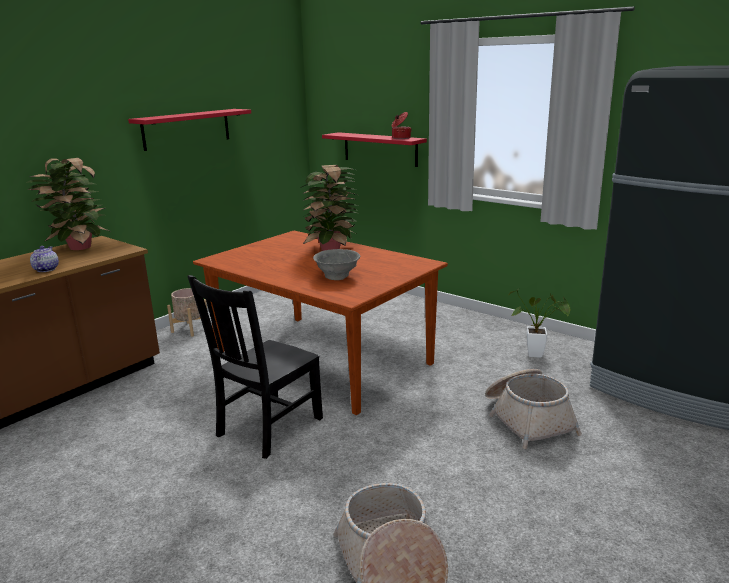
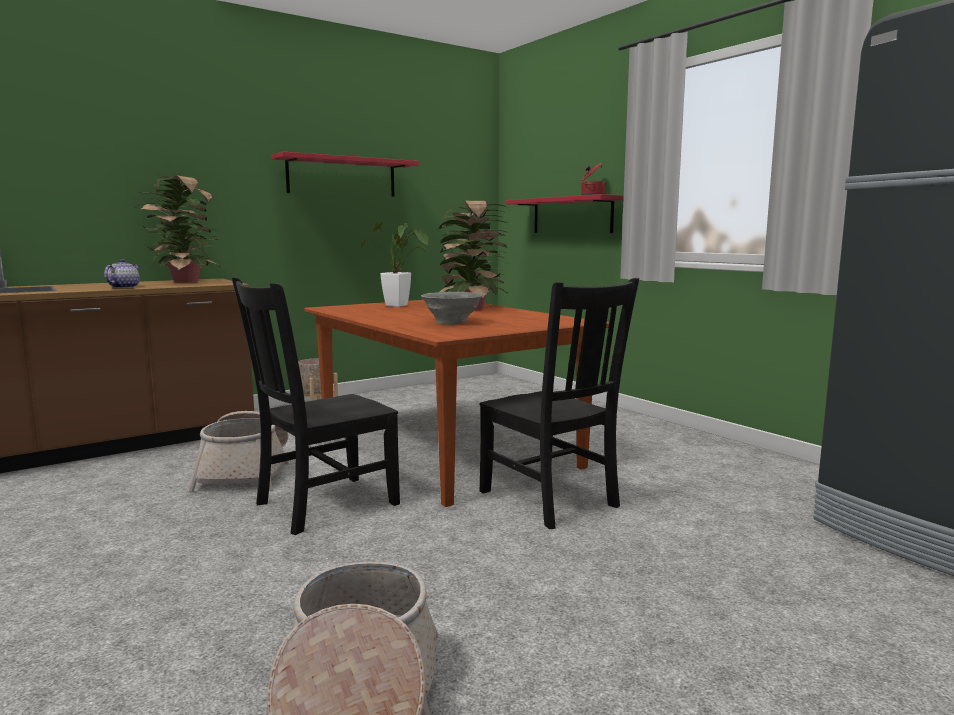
camera: 15 degrees right, 10 degrees down
basket [485,369,582,449] -> basket moved to [188,411,289,492]
potted plant [509,289,572,358] -> potted plant moved to [360,222,429,307]
none -> black chair [480,278,639,529]

